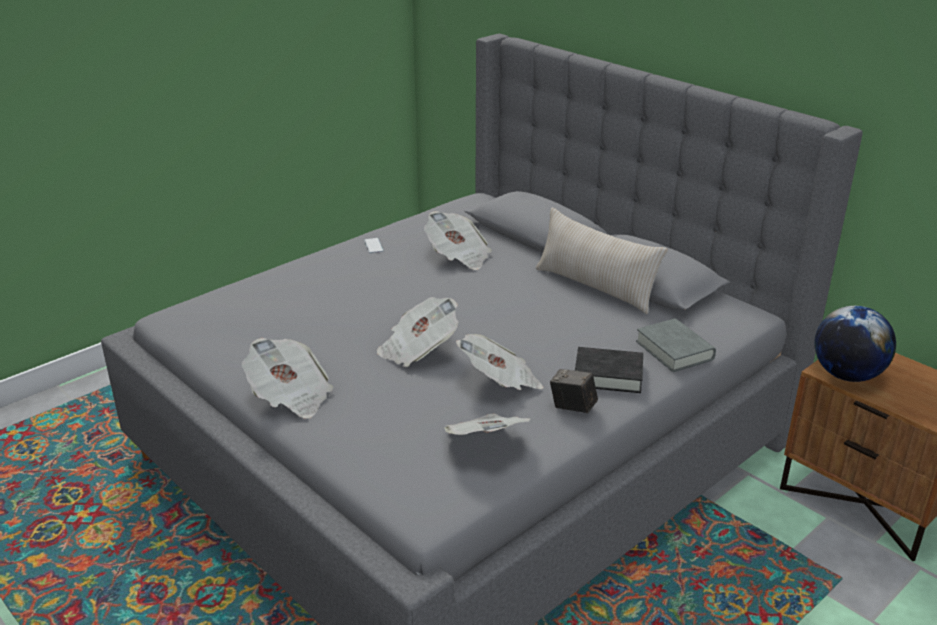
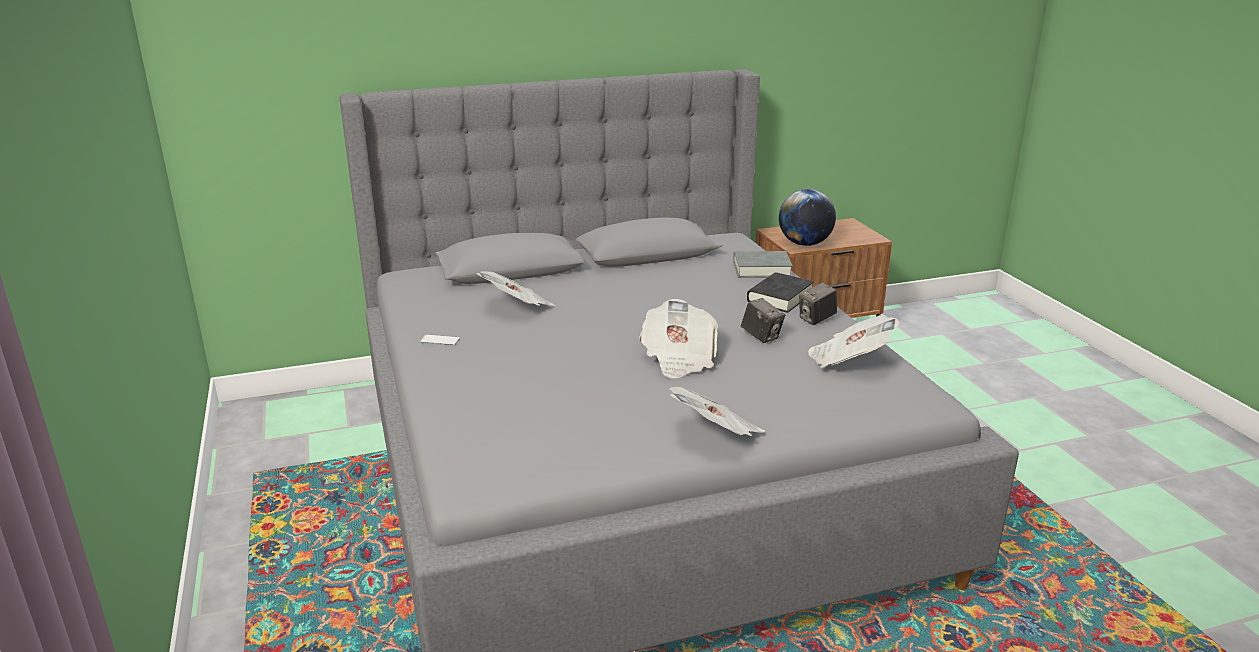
camera: 65 degrees left, 5 degrees down
newspaper [456,334,544,390] -> camera [741,298,785,343]
beige pillow [536,208,668,314] -> none

